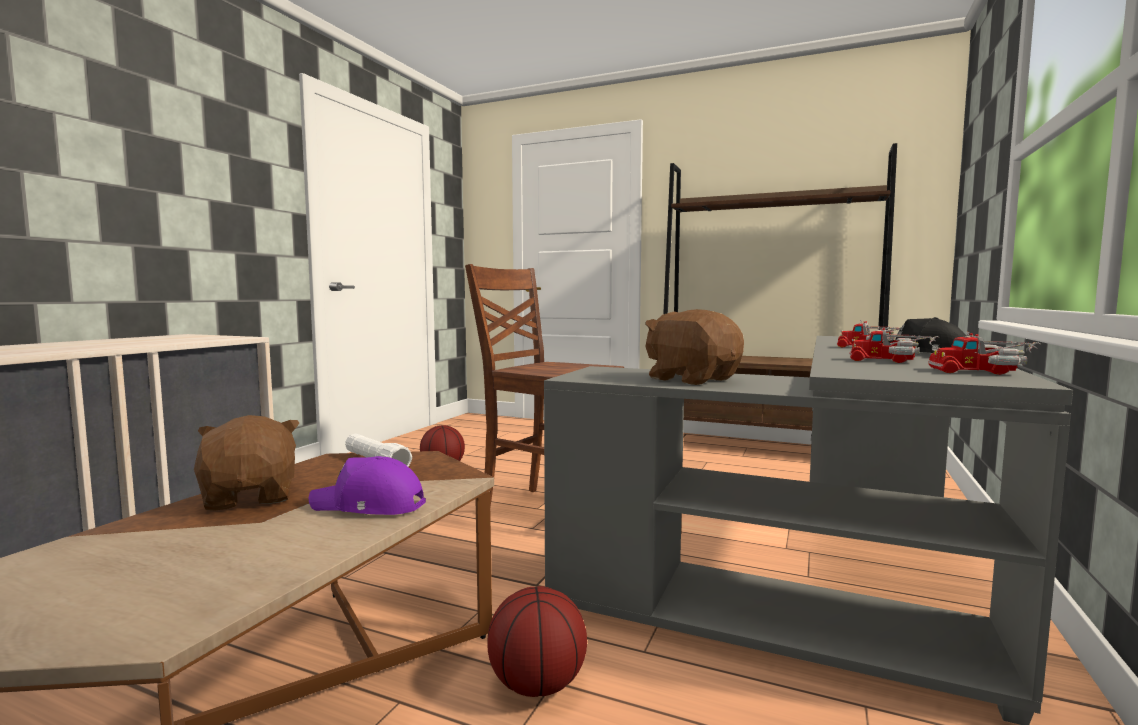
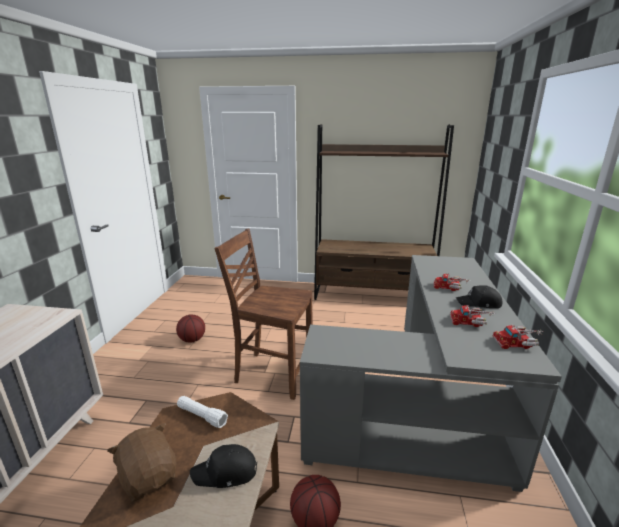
camera: 15 degrees left, 15 degrees up
purple cap [308,456,426,515] -> black cap [190,444,257,488]
brown plush toy [645,309,744,385] -> none

